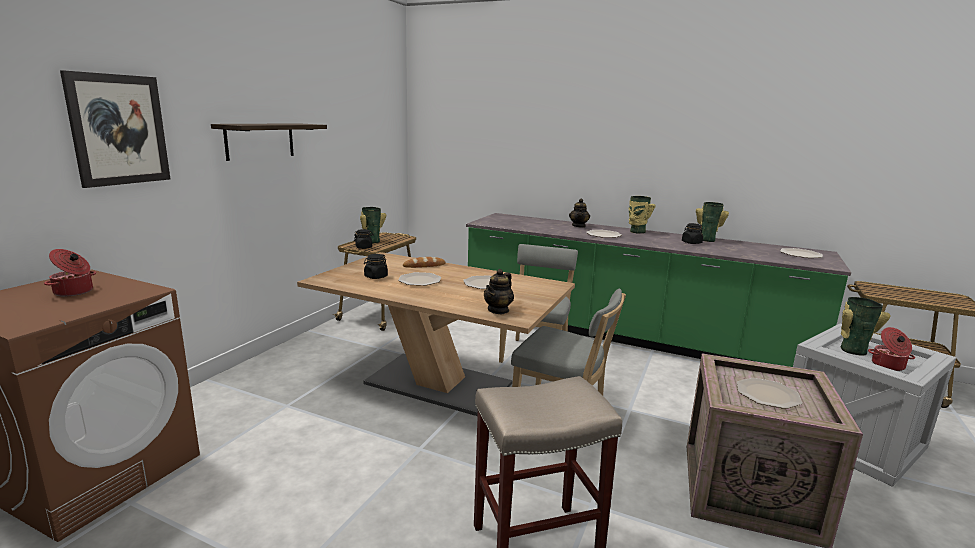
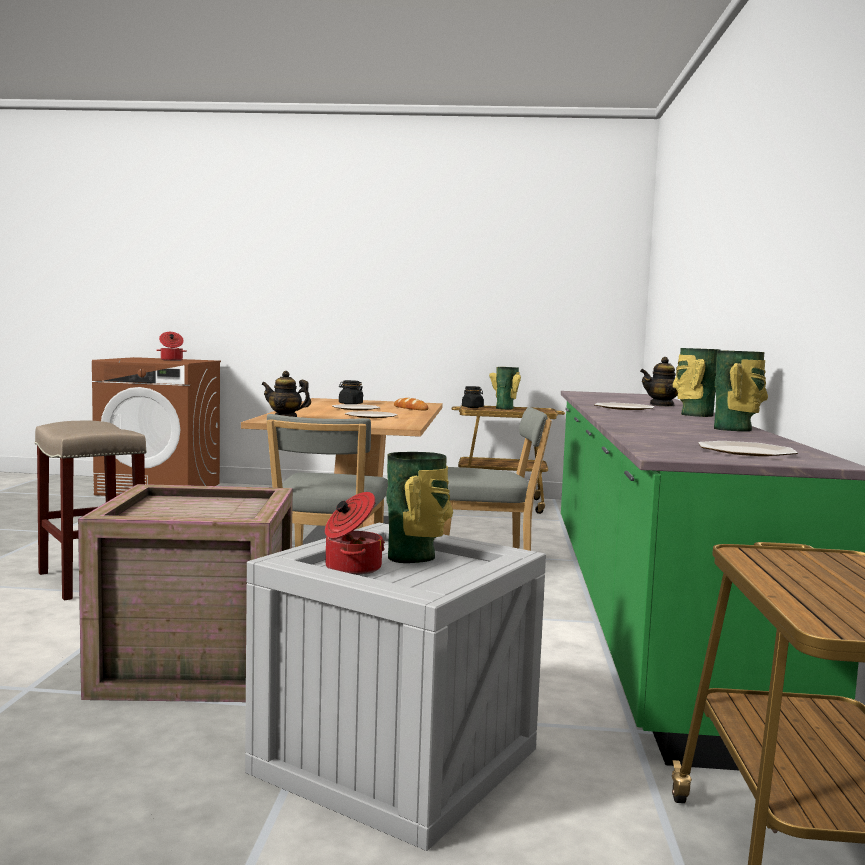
camera: 70 degrees right, 10 degrees down
picture [60,70,170,188] -> none
shelf [211,123,327,161] -> none
black jar [682,223,703,244] -> none
plate [737,378,802,409] -> none

